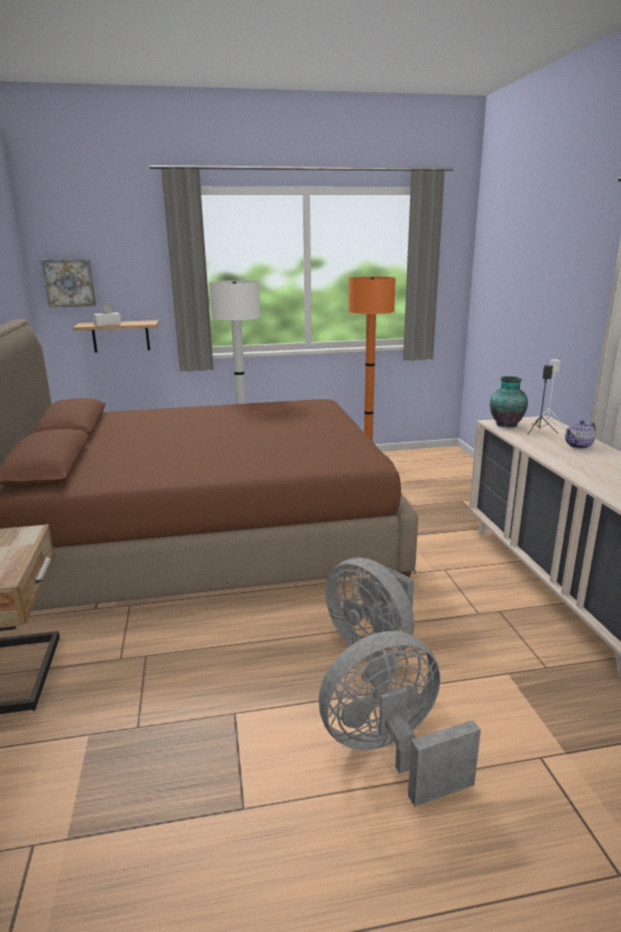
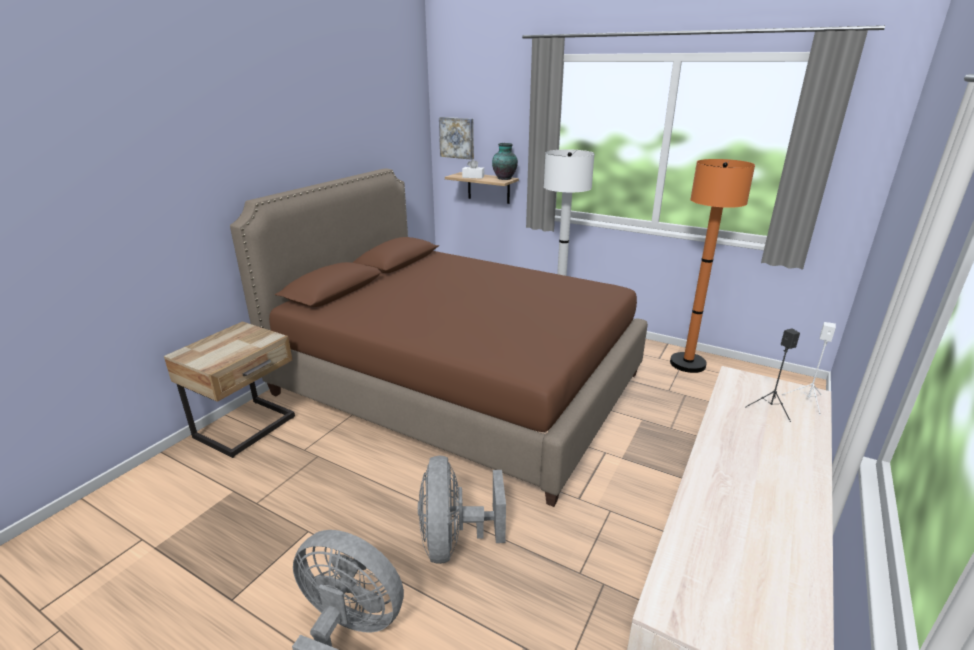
camera: 40 degrees right, 5 degrees up
vase [490,376,528,428] -> vase moved to [492,143,518,180]
teapot [565,420,596,449] -> none

